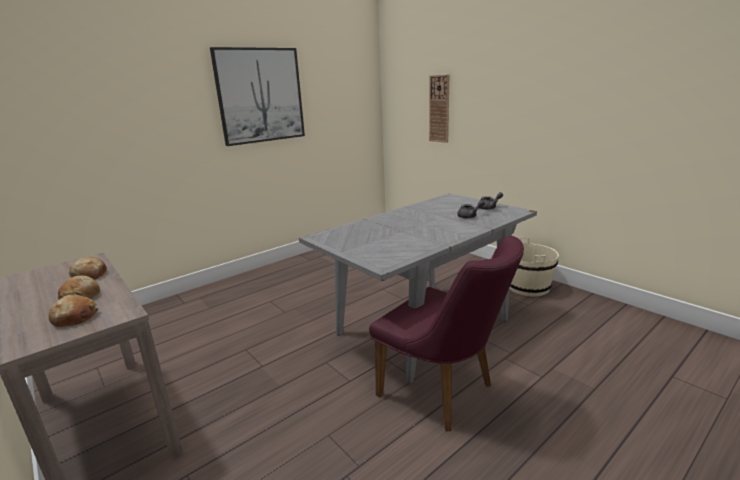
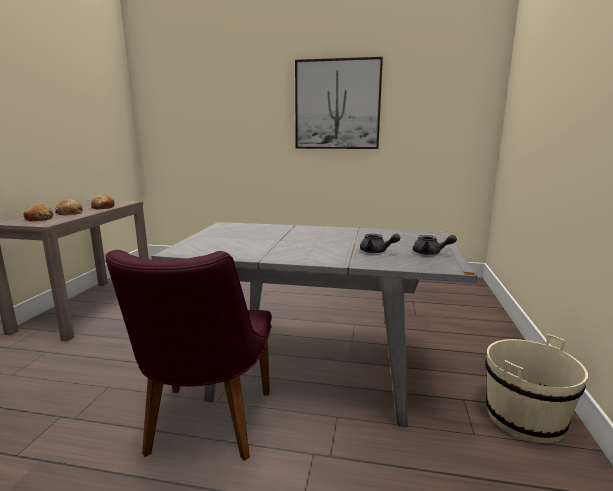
camera: 50 degrees right, 5 degrees down
wall clock [429,75,449,143] -> none

